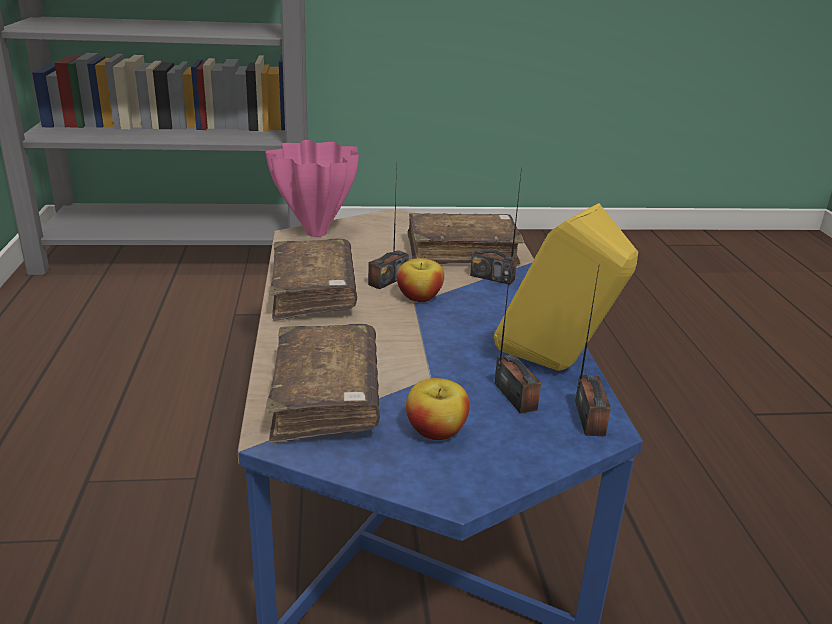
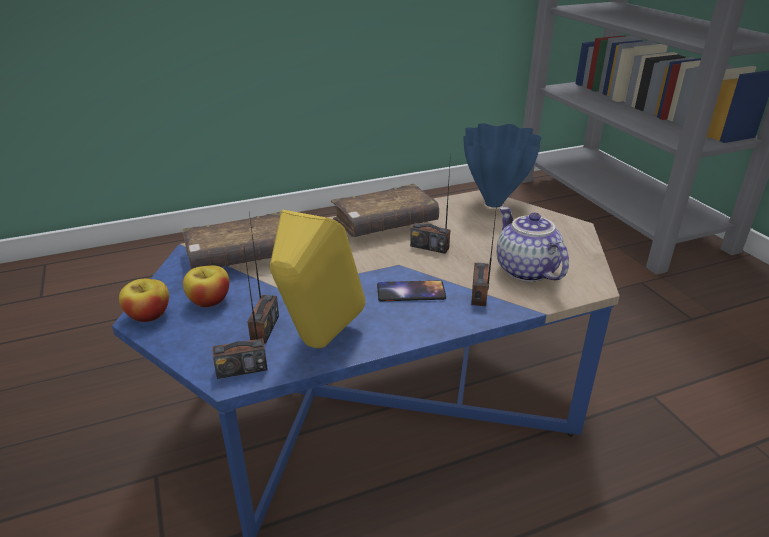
camera: 75 degrees right, 5 degrees up
pink vase [265,140,359,237] -> blue vase [463,123,541,208]
apple [397,258,444,302] -> apple moved to [119,279,169,322]
brown book [408,213,524,265] -> teapot [497,207,569,282]
radio [494,252,541,414] -> radio turned 45 degrees counterclockwise [247,212,279,344]
none -> phone [377,280,446,301]

